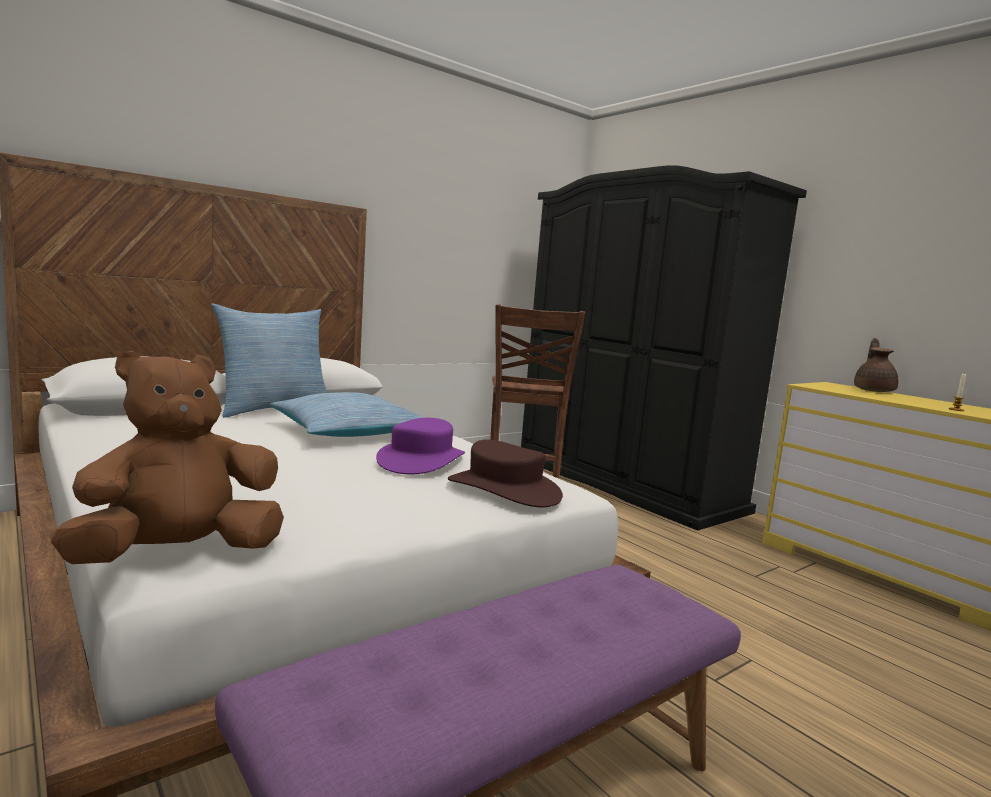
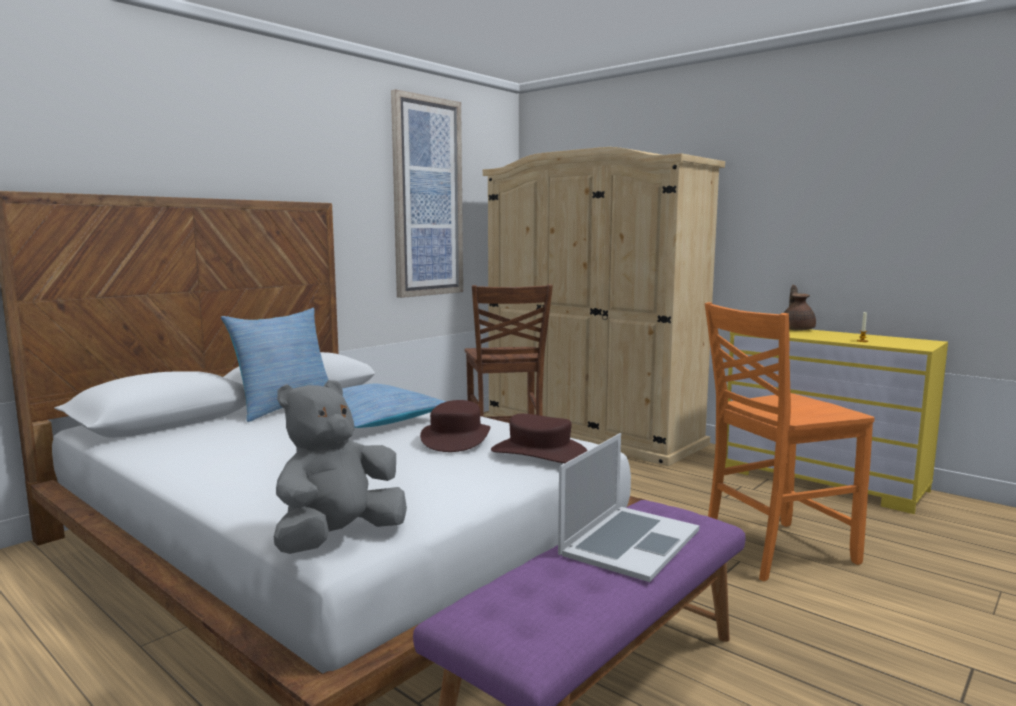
camera: 10 degrees left, 0 degrees up
brown plush toy [50,351,284,564] -> grey plush toy [274,380,407,554]
purple hat [376,418,465,474] -> brown hat [420,400,490,452]
black wardrobe [521,165,807,531] -> beige wardrobe [483,147,725,466]
none -> picture [391,89,463,298]
none -> laptop [558,433,700,582]
none -> orange chair [705,302,875,581]

